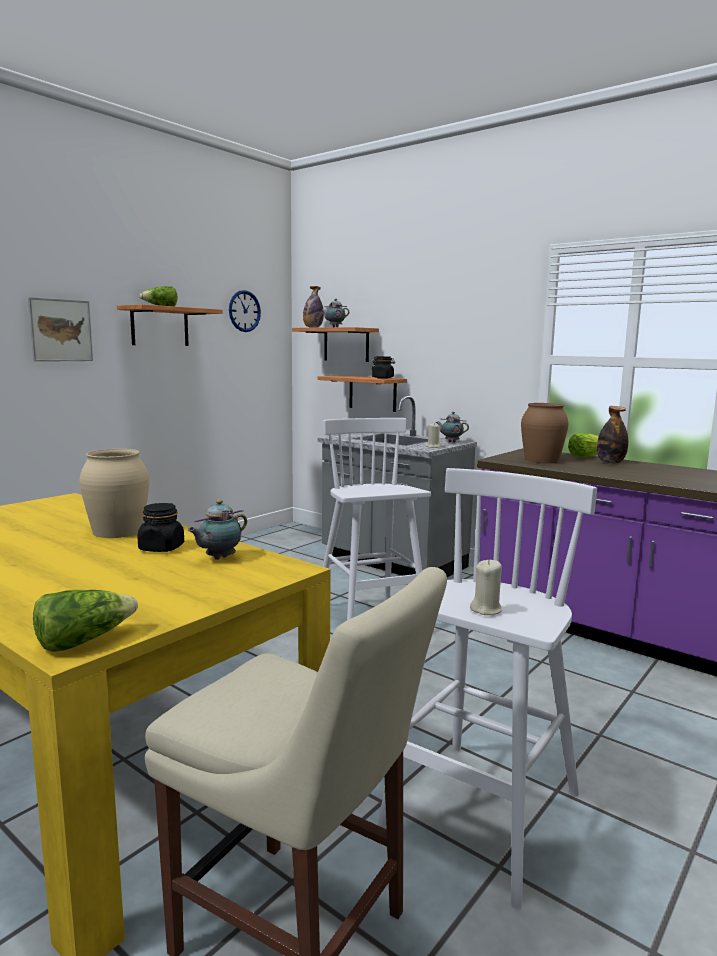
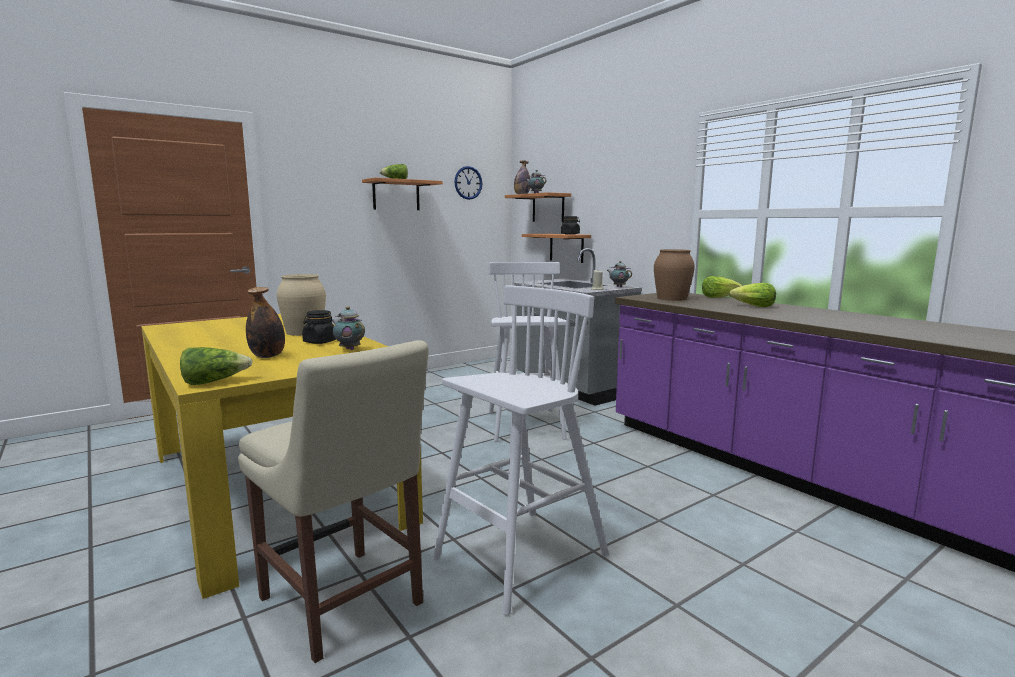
camera: 15 degrees right, 0 degrees up
picture [28,297,93,362] -> none
teapot [188,500,247,560] -> teapot turned 75 degrees clockwise [332,306,365,350]
beige candle [470,559,502,615] -> none
bottle [597,406,628,464] -> bottle moved to [246,287,285,358]
none -> lettuce [729,283,776,307]

